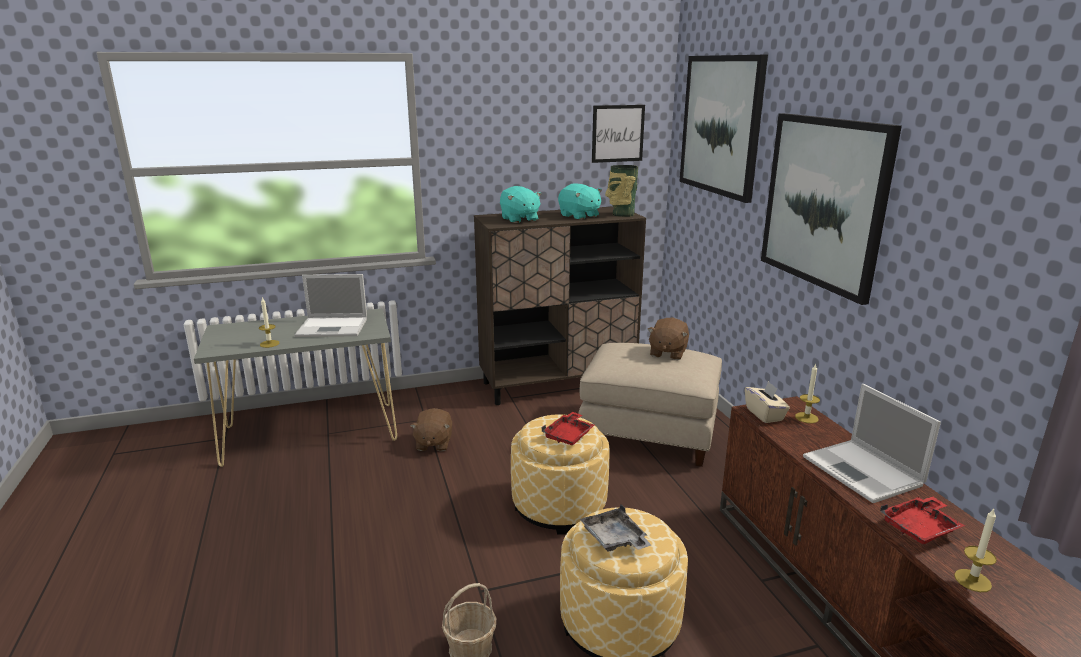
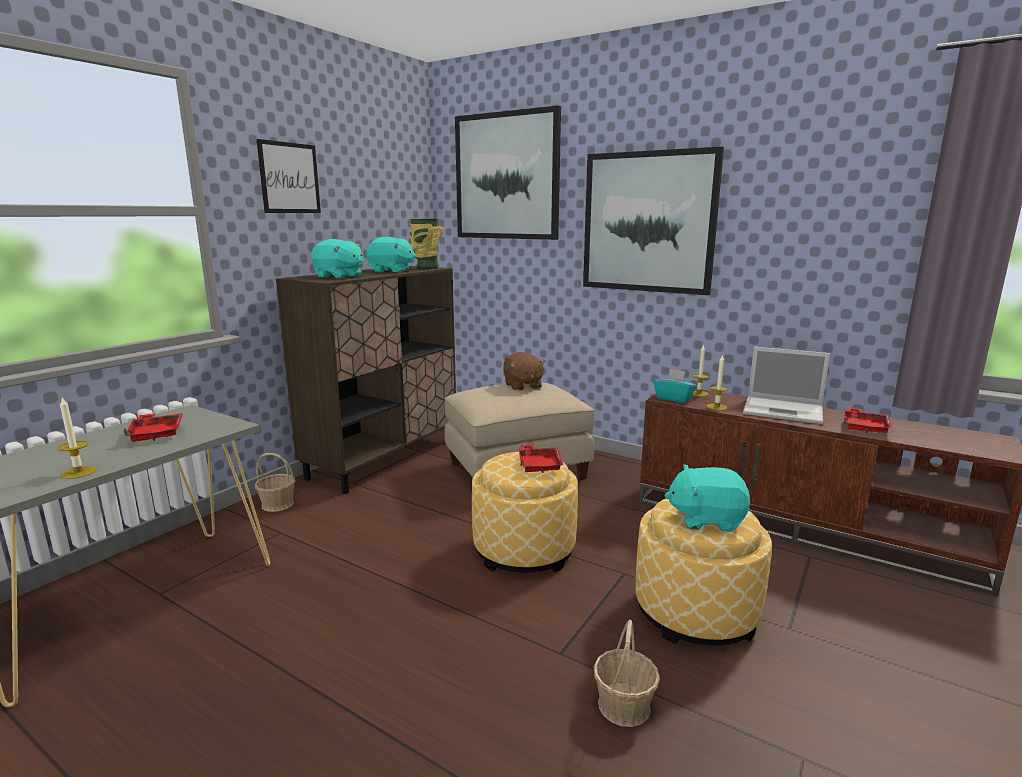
camera: 40 degrees left, 5 degrees down
laptop [295,274,367,337] -> red tray [124,413,183,442]
brown plush toy [410,408,452,451] -> none
grey tray [580,504,651,551] -> turquoise plush toy [664,464,750,532]
picture [592,105,645,163] -> picture moved to [257,139,321,213]
beige tissue box [745,381,790,423] -> turquoise tissue box [654,369,696,403]
candle [954,509,997,592] -> candle moved to [707,354,728,410]
none -> basket [255,453,295,512]

